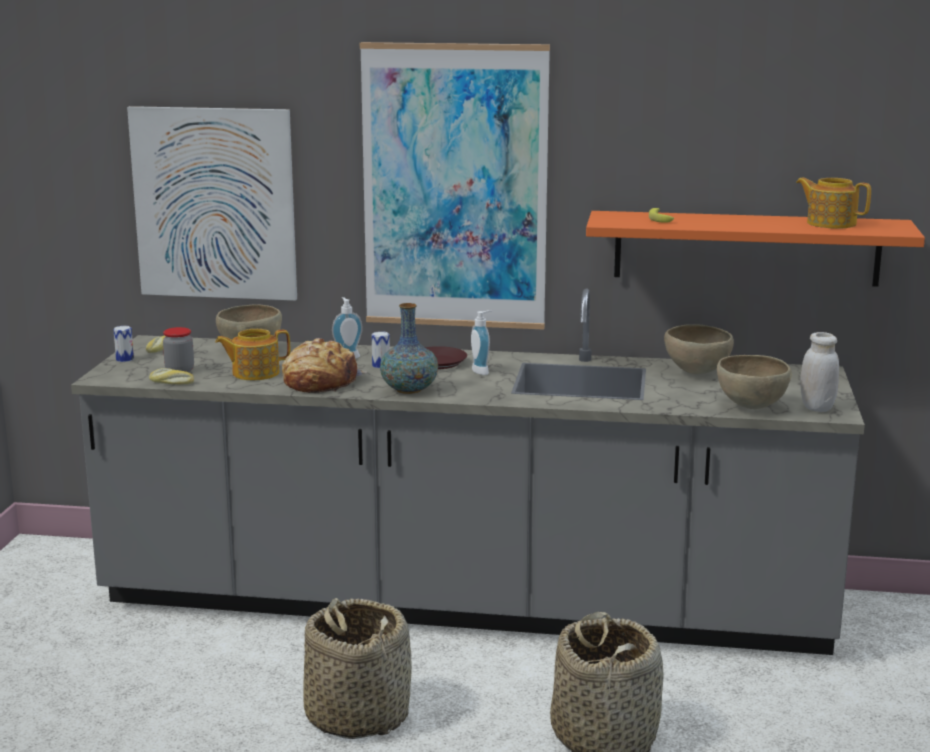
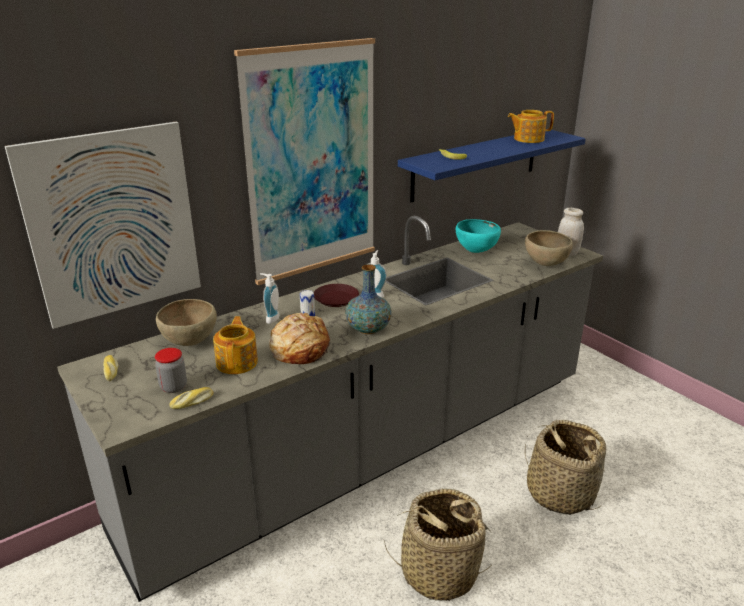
camera: 45 degrees left, 10 degrees up
can [113,326,134,362] -> none
teapot [215,329,290,380] -> teapot turned 150 degrees clockwise [213,316,258,374]
orange shelf [586,211,925,287] -> blue shelf [398,130,586,202]
brown bowl [664,324,734,374] -> turquoise bowl [456,219,501,253]

